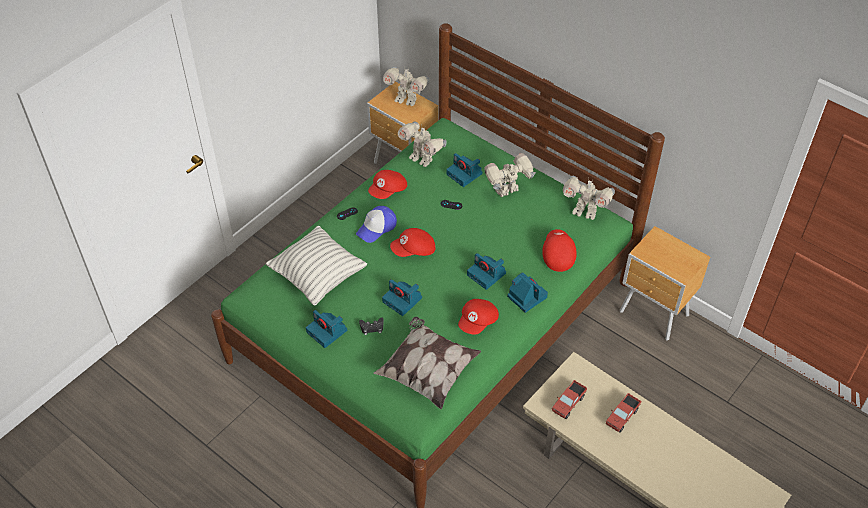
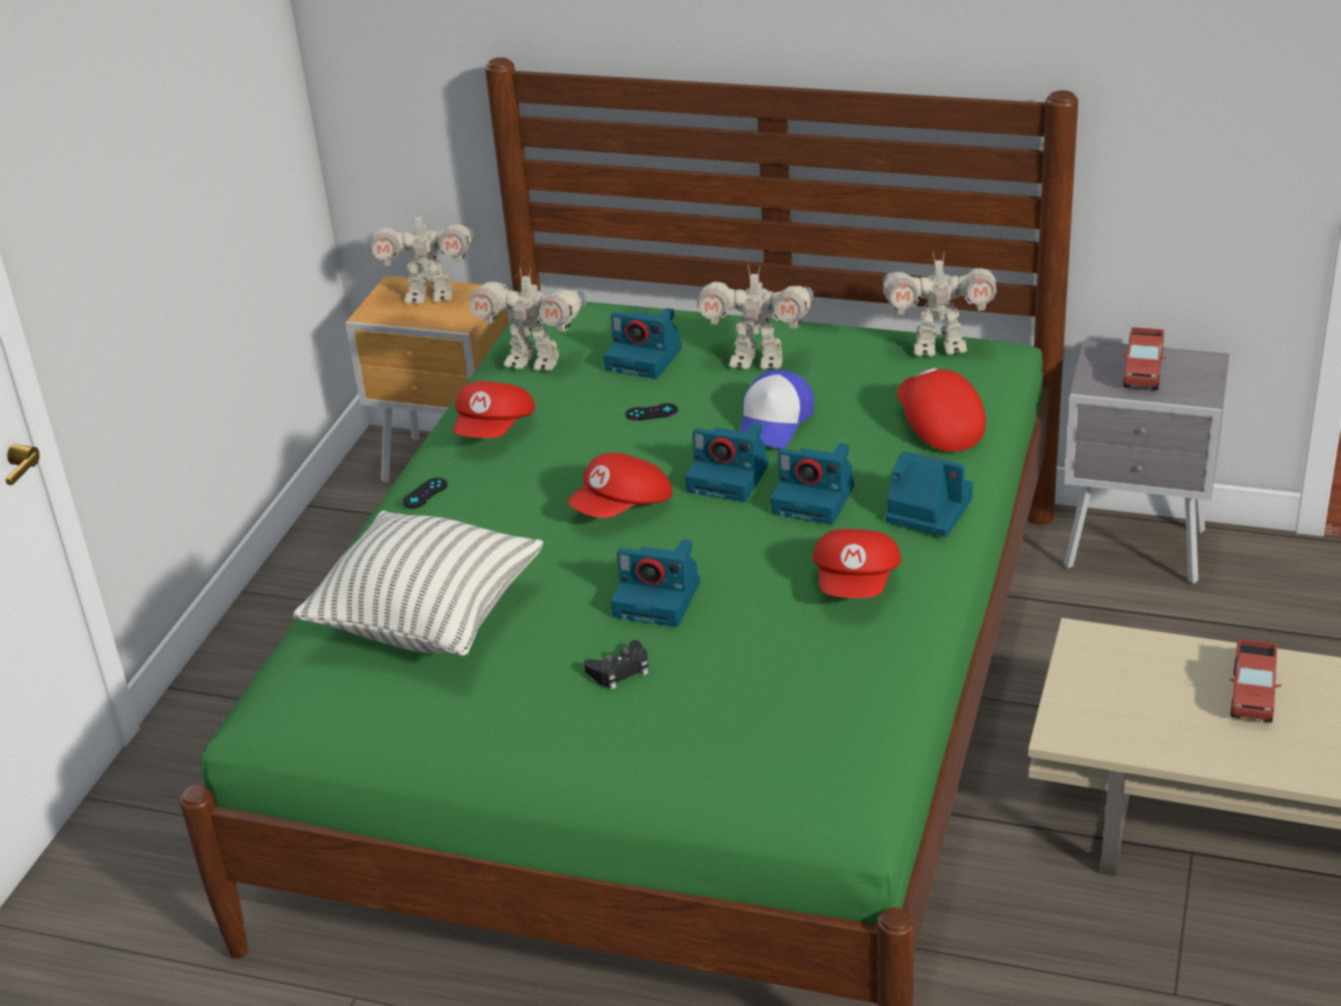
camera: 20 degrees left, 15 degrees down
camera [306,310,347,348] -> camera moved to [685,423,769,502]
cap [356,206,397,243] -> cap moved to [740,370,814,449]
pillow [373,317,481,409] -> none
toy robot [484,153,536,197] -> toy robot turned 120 degrees counterclockwise [697,265,814,369]
toy truck [552,380,587,419] -> toy truck moved to [1122,327,1166,390]
brown nightstand [620,226,710,340] -> grey nightstand [1064,340,1230,584]

